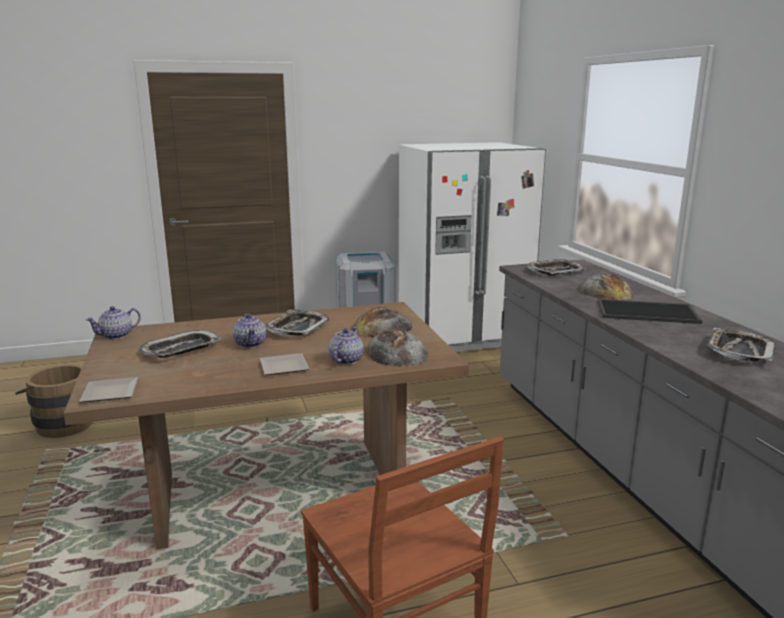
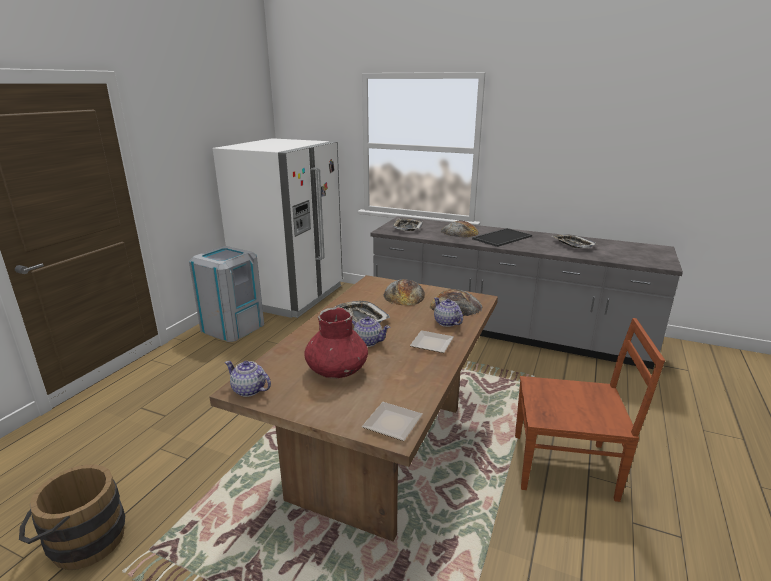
camera: 50 degrees left, 5 degrees up
teapot [86,306,141,340] -> teapot turned 120 degrees clockwise [225,361,271,397]
tray [139,330,221,358] -> red vase [304,307,368,378]

